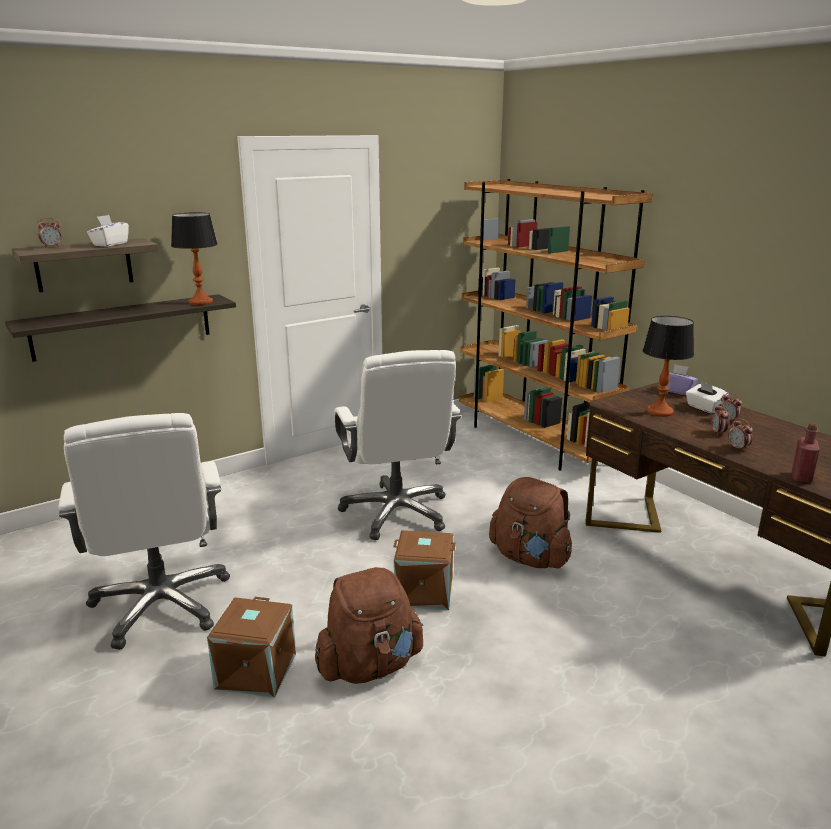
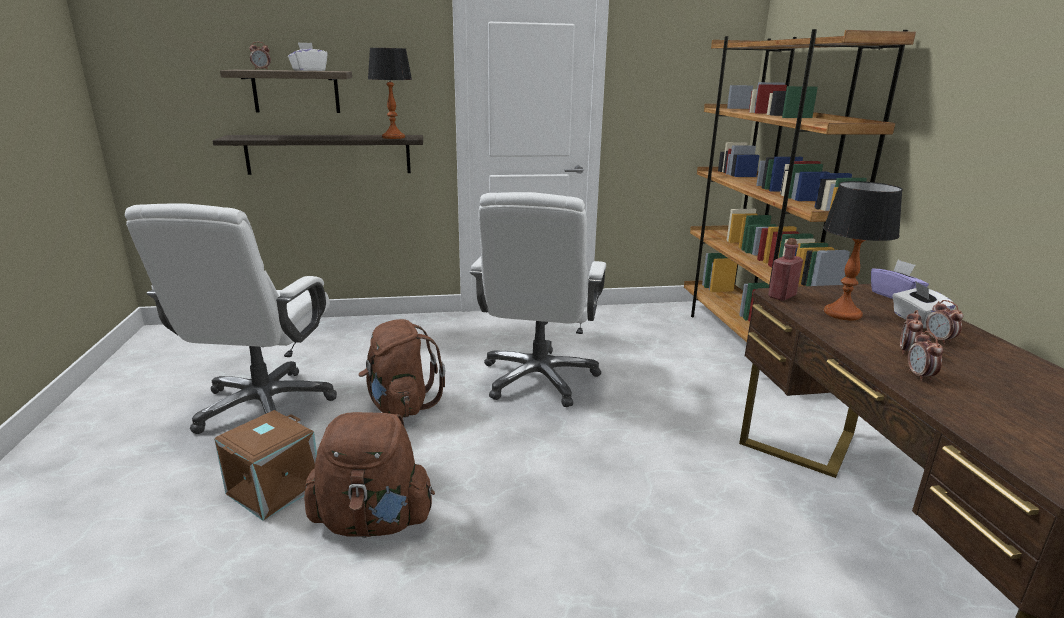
camera: 25 degrees right, 0 degrees up
brown storage box [393,530,456,610] -> none
brown backpack [489,477,572,568] -> brown backpack moved to [359,319,445,418]
red bottle [792,423,819,483] -> red bottle moved to [768,238,803,301]

